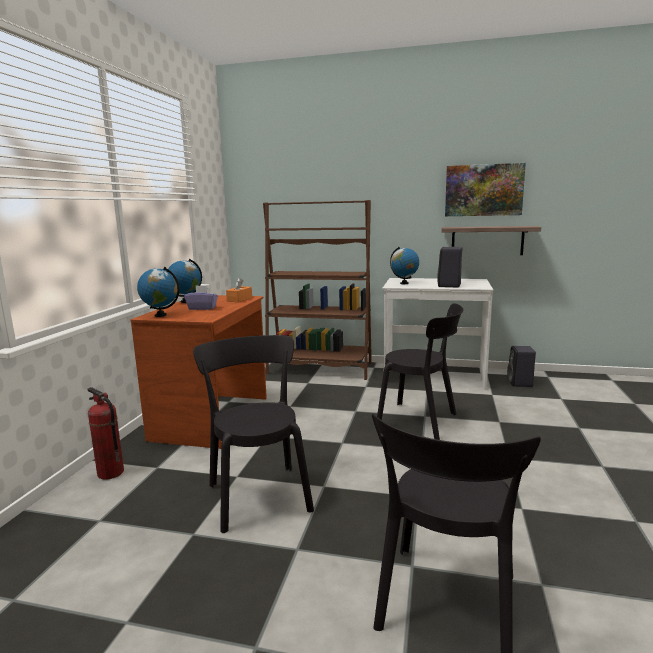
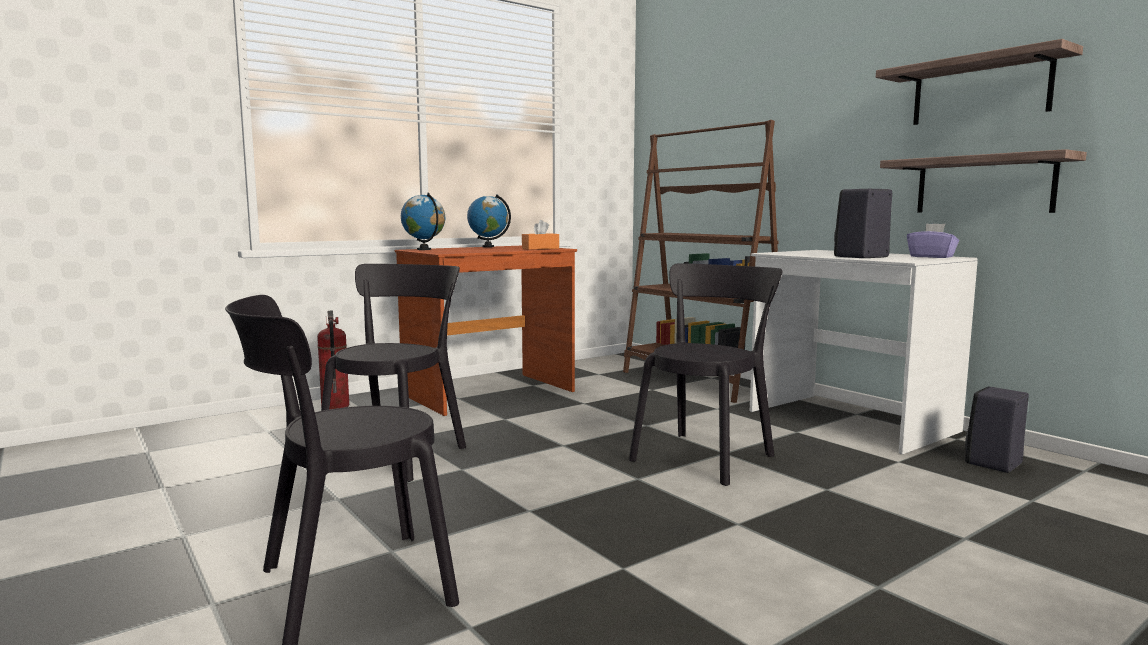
camera: 40 degrees right, 5 degrees down
purple tissue box [184,285,218,310] -> purple tissue box moved to [907,223,959,258]
black chair [377,303,464,440] -> black chair turned 120 degrees counterclockwise [629,263,782,486]
globe [390,247,419,284] -> none
picture [445,163,526,216] -> shelf [876,39,1083,125]

